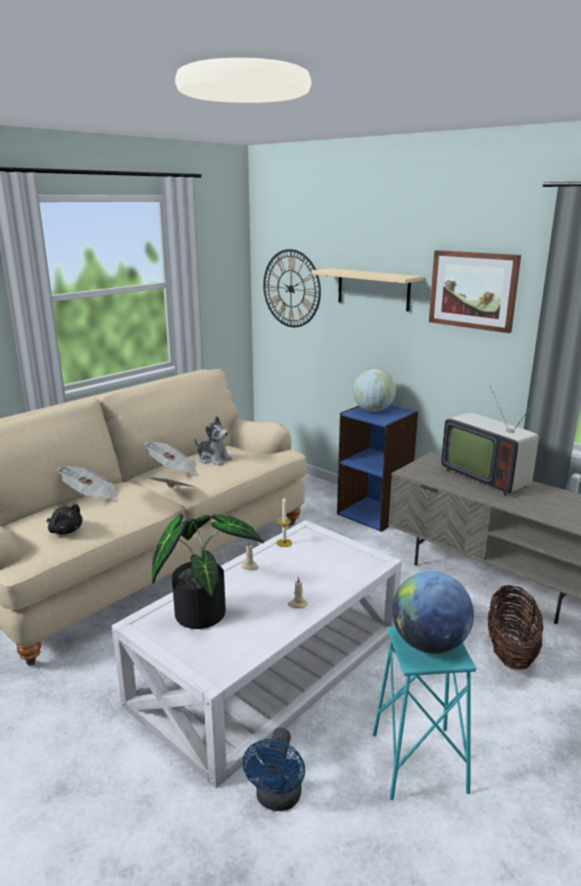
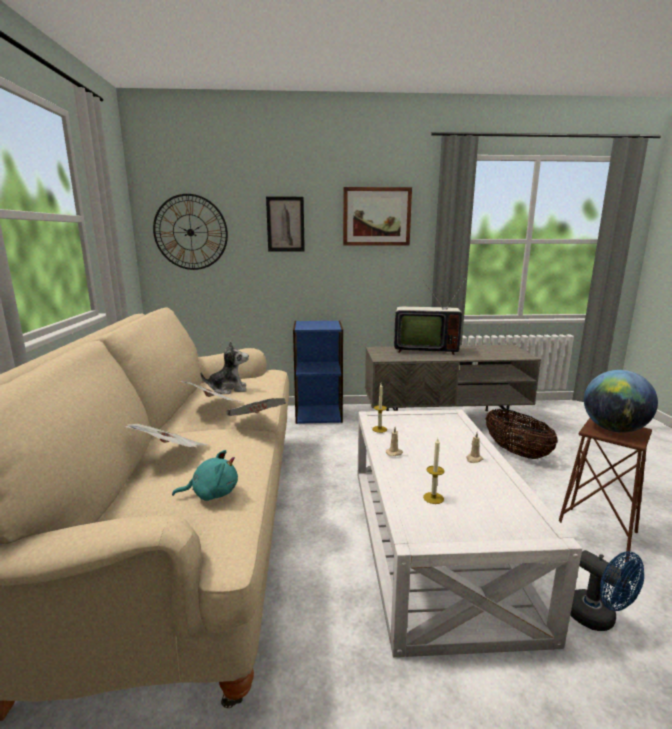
camera: 45 degrees left, 5 degrees down
black plush toy [47,504,83,534] -> turquoise plush toy [172,450,238,501]
potted plant [152,514,264,629] -> candle [423,438,445,504]
beige shelf [311,268,423,311] -> picture [266,196,305,251]
globe [353,369,396,412] -> none
turquoise stool [373,626,476,800] -> brown stool [559,418,652,562]

